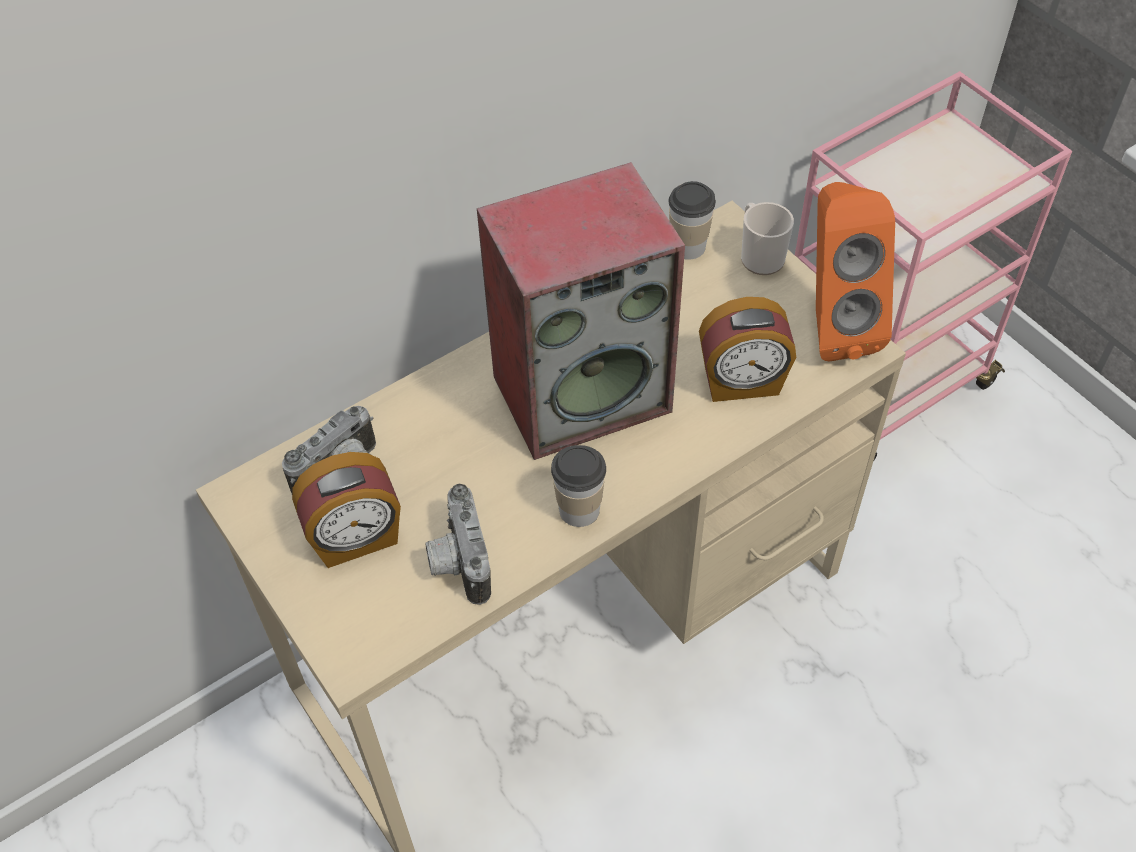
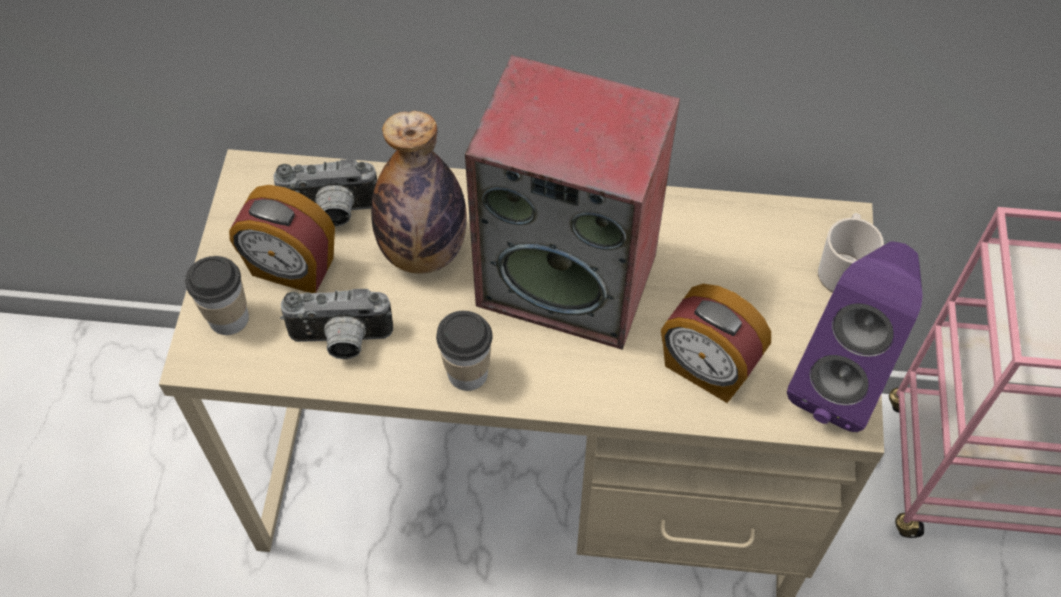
camera: 40 degrees right, 5 degrees up
camera [425,484,491,605] -> camera turned 120 degrees counterclockwise [280,289,393,359]
cup [668,181,716,260] -> cup moved to [185,256,249,335]
orange speaker [816,182,895,361] -> purple speaker [787,241,923,432]
none -> bottle [371,111,467,274]

